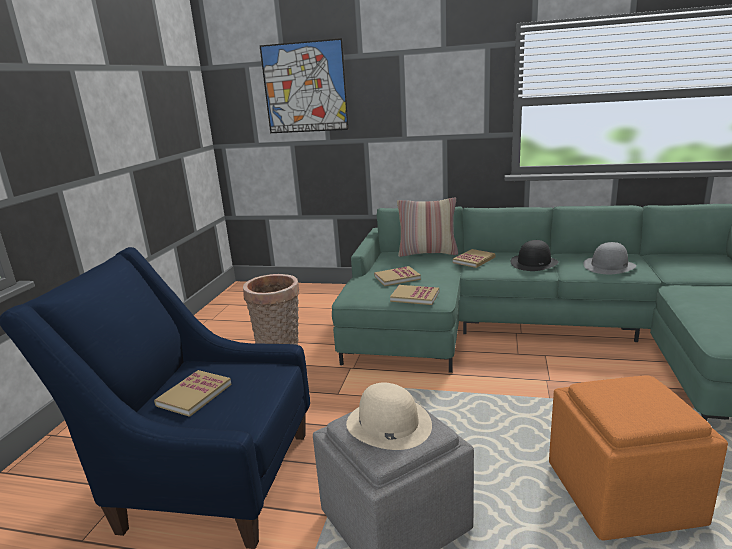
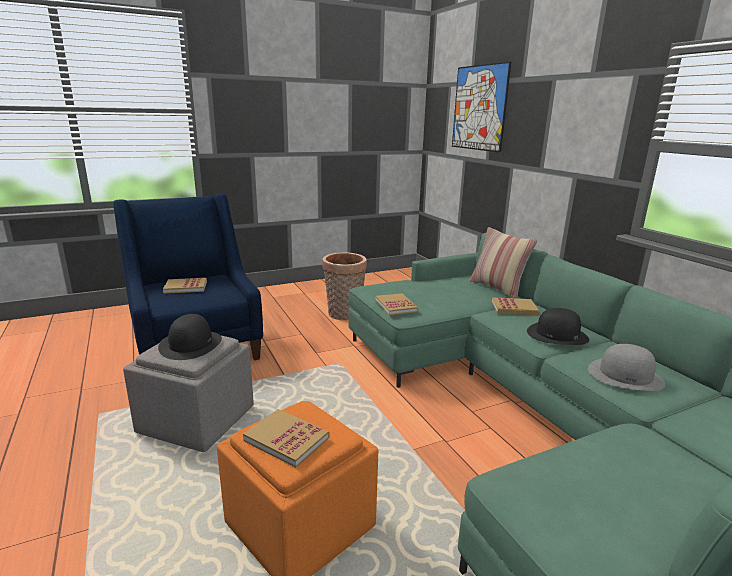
camera: 50 degrees right, 0 degrees up
beige hat [346,383,432,450] -> black hat [158,314,222,360]
book [374,266,421,286] -> book moved to [243,409,329,468]

